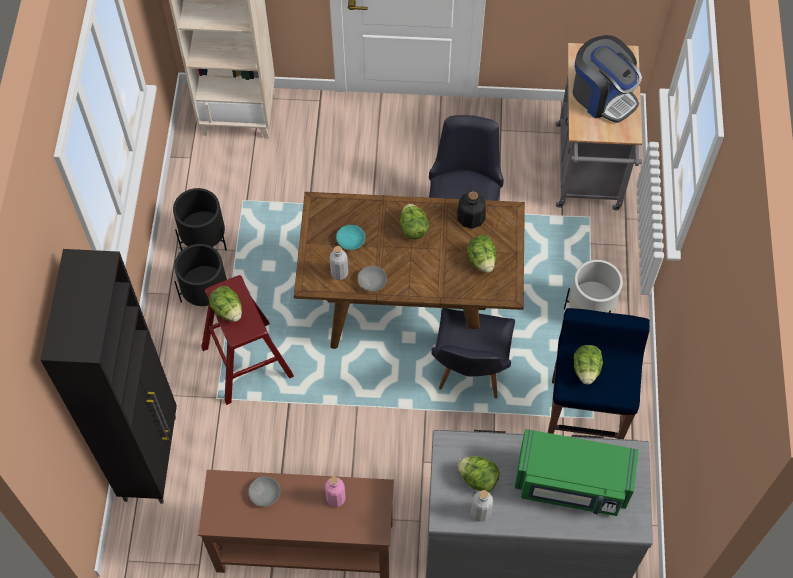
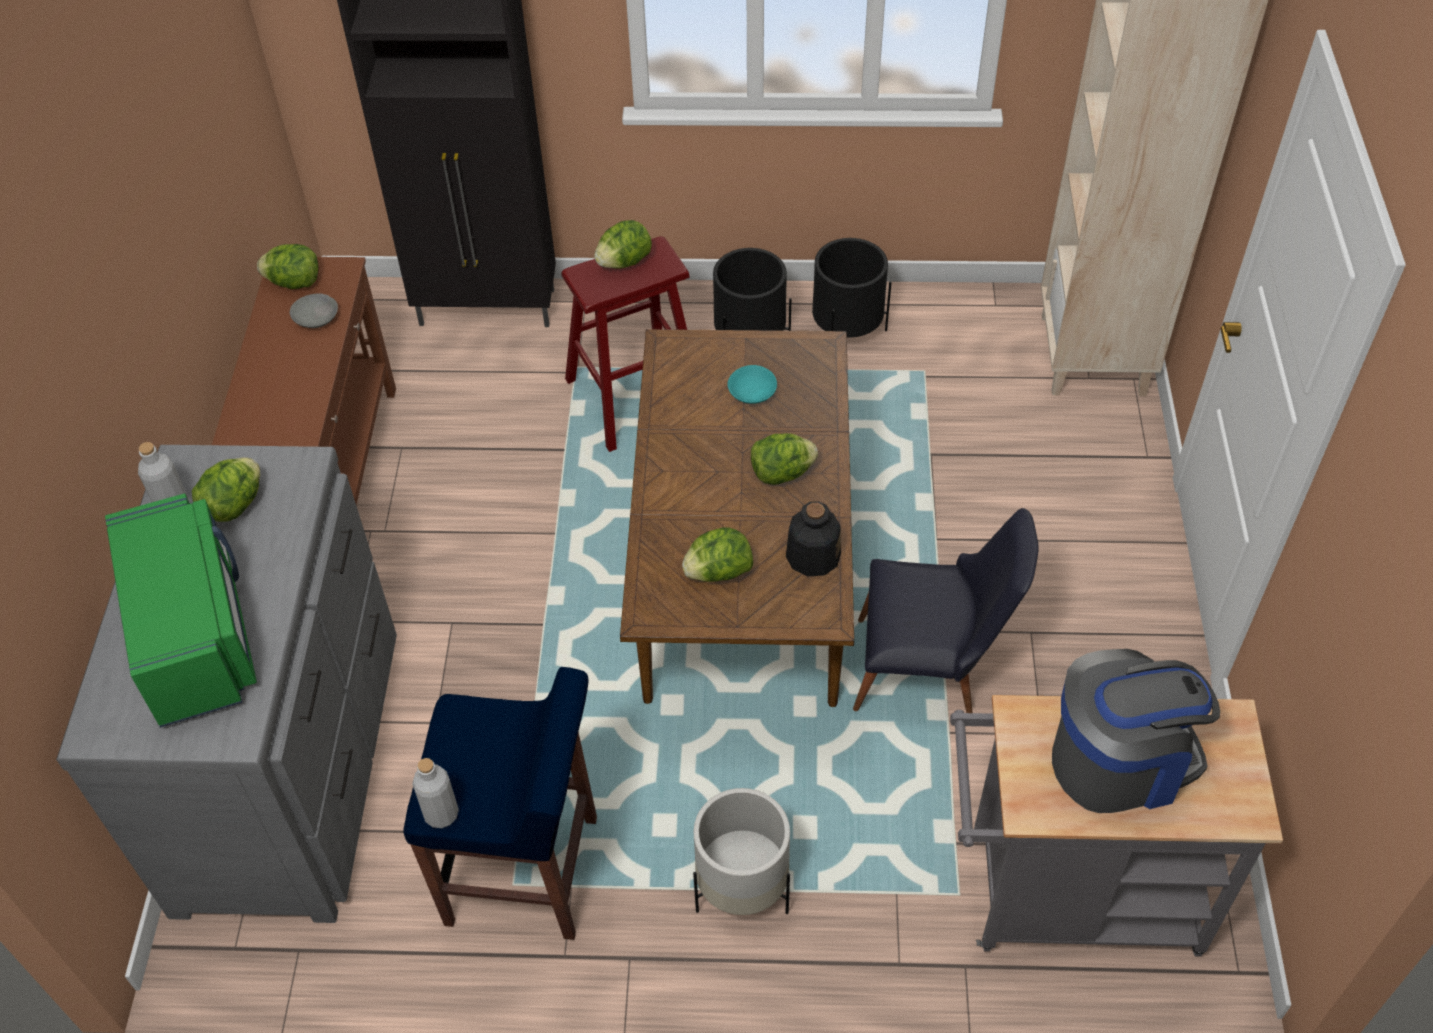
camera: 90 degrees right, 10 degrees down
pink bottle [325,477,346,507] -> none
grey bottle [330,246,348,280] -> grey bottle moved to [412,758,459,828]
grey bowl [358,266,387,291] -> none
black chair [431,308,515,399] -> none
green microwave [515,429,639,516] -> green microwave turned 150 degrees clockwise [105,494,257,728]
coffee machine [572,35,642,123] -> coffee machine turned 150 degrees counterclockwise [1052,649,1220,813]
lettuce [574,345,603,385] -> lettuce moved to [257,244,318,289]

